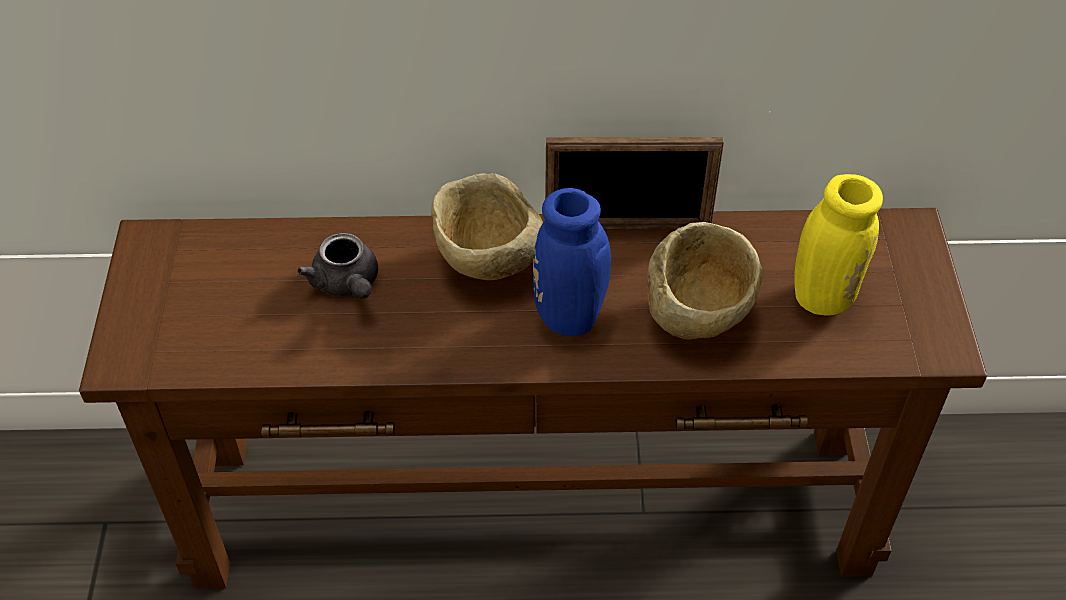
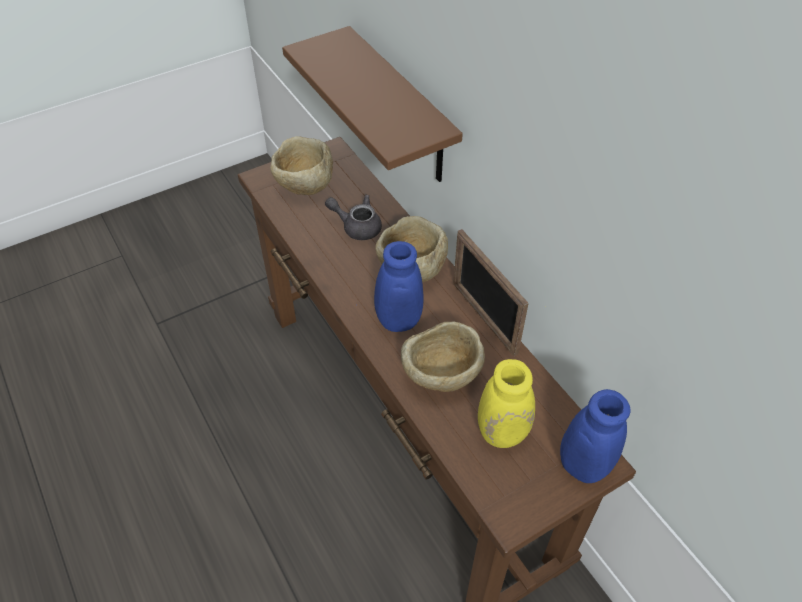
camera: 60 degrees right, 0 degrees up
grey teapot [297,233,378,299] -> grey teapot turned 75 degrees clockwise [325,195,382,240]
none -> beige bowl [270,136,333,195]
none -> brown shelf [282,26,463,182]
none -> blue vase [515,389,631,483]

